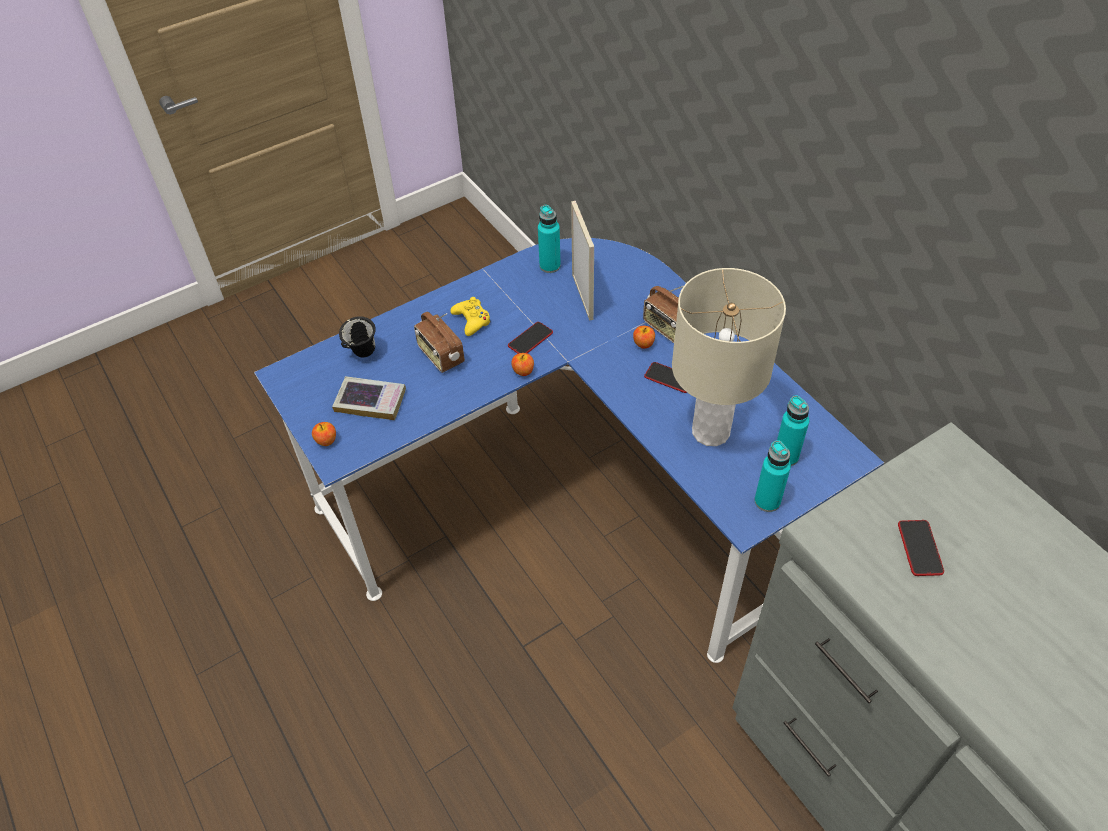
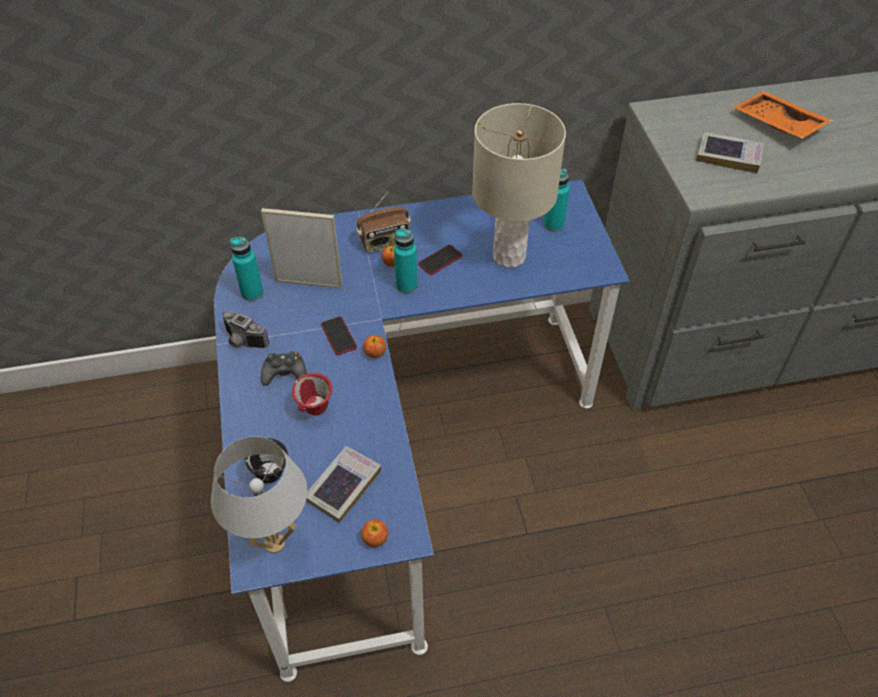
camera: 70 degrees left, 0 degrees up
radio [414,312,465,373] -> red mug [292,373,333,415]
yellow game controller [450,297,491,336] -> black game controller [261,352,307,386]
turquoise bottle [754,440,791,512] -> turquoise bottle moved to [394,229,418,293]
phone [898,520,944,576] -> book [696,132,764,173]
none -> white table lamp [211,436,308,553]
none -> camera [223,311,269,348]
none -> orange tray [734,91,833,139]

